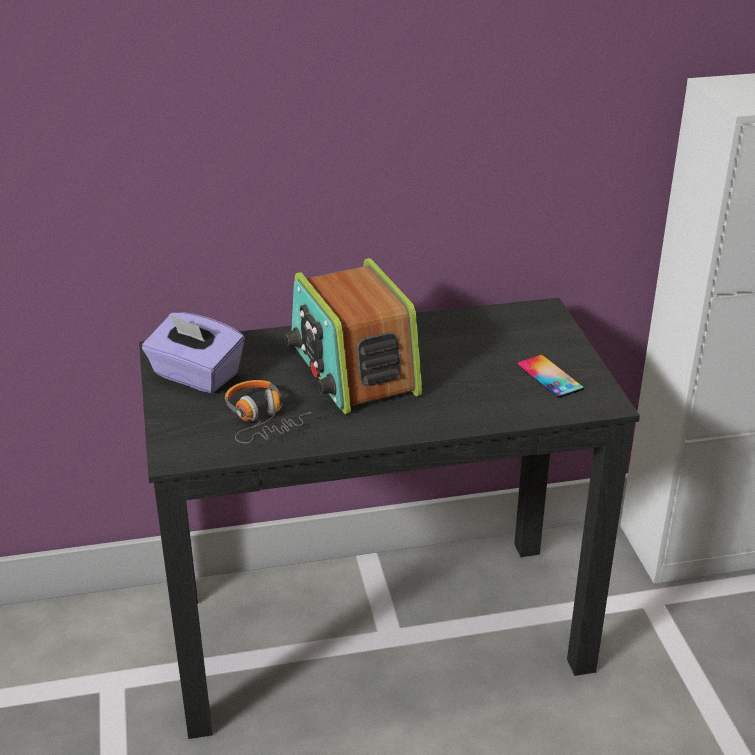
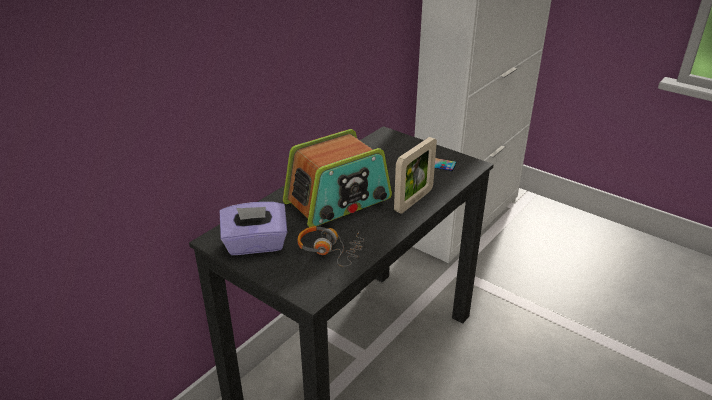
camera: 40 degrees left, 0 degrees up
radio [284,258,422,414] -> radio turned 60 degrees counterclockwise [283,129,392,227]
none -> picture frame [394,137,437,214]

